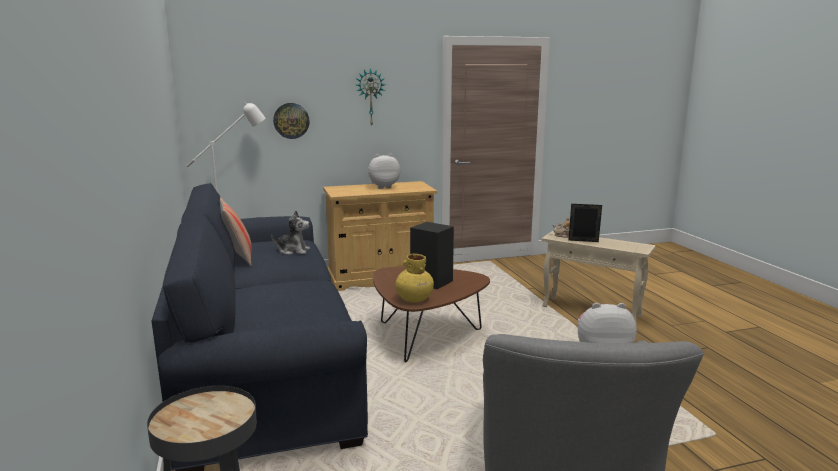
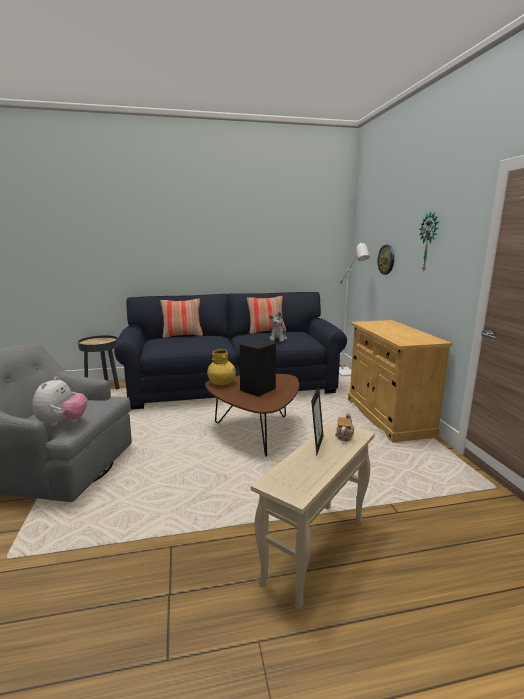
camera: 95 degrees right, 0 degrees up
plush toy [368,154,400,189] -> none
none -> pillow [160,298,203,338]

